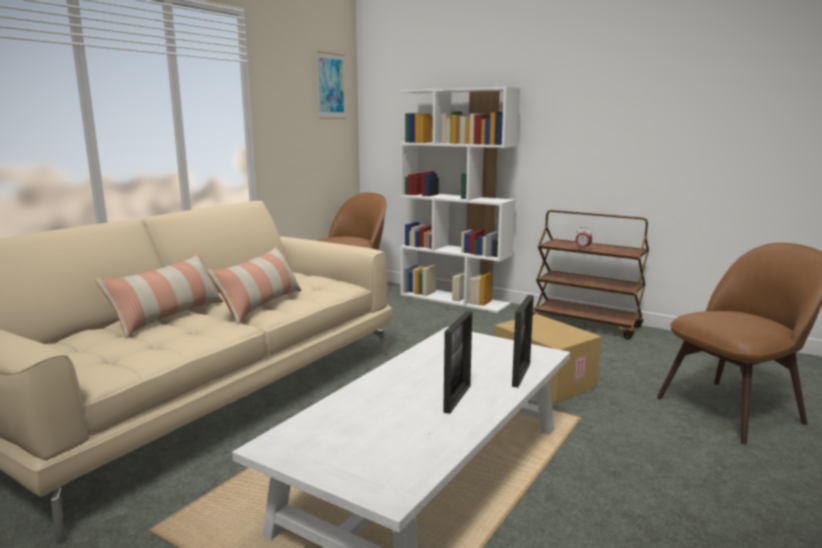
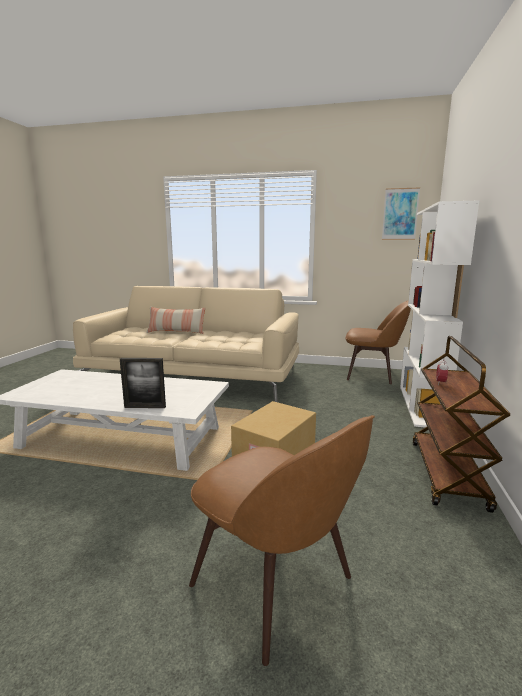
camera: 70 degrees right, 0 degrees up
pillow [206,246,302,325] -> none
picture frame [443,311,472,414] -> none

